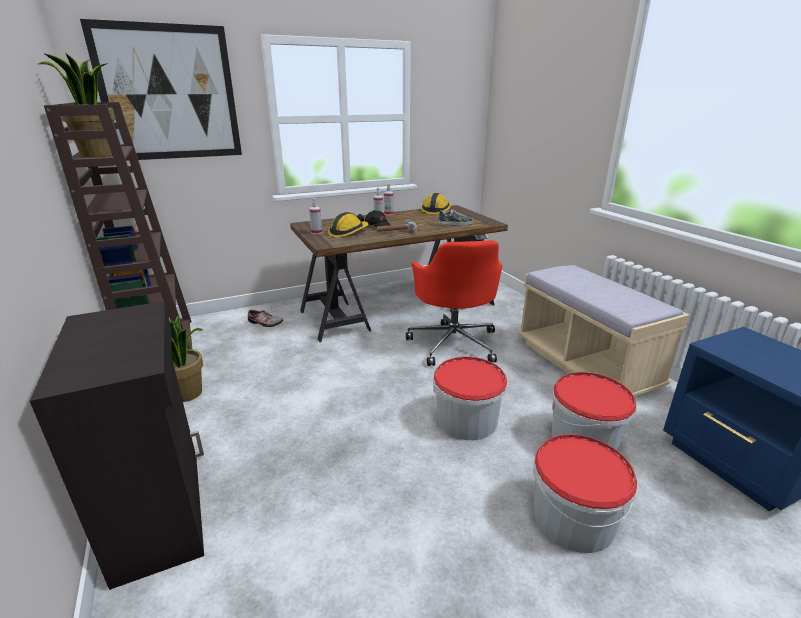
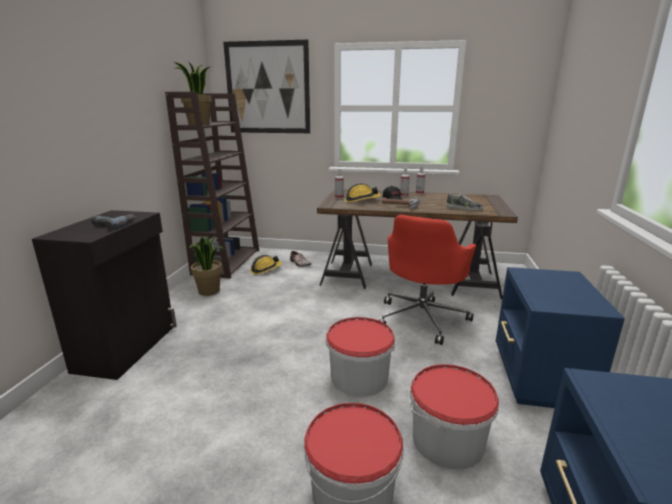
camera: 35 degrees right, 5 degrees down
hard hat [421,193,451,214] -> hard hat moved to [250,255,282,274]
beige bench [518,265,690,396] -> blue nightstand [496,267,625,408]
none -> power drill [91,214,135,229]

